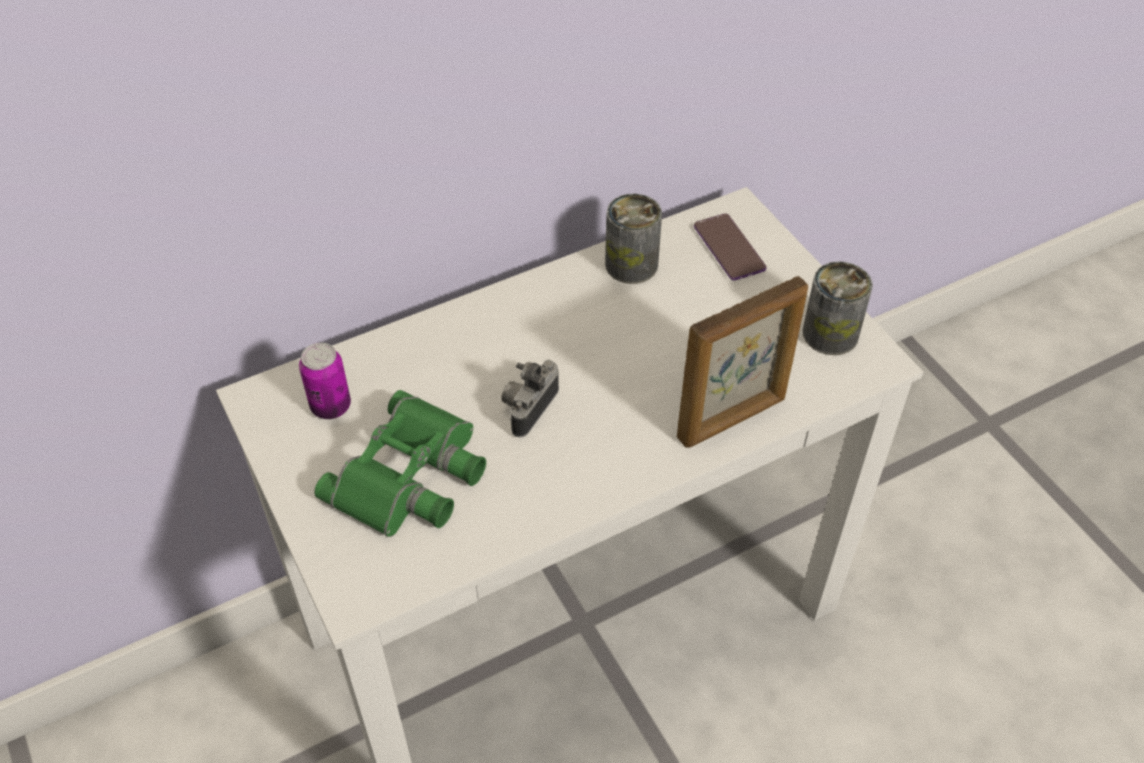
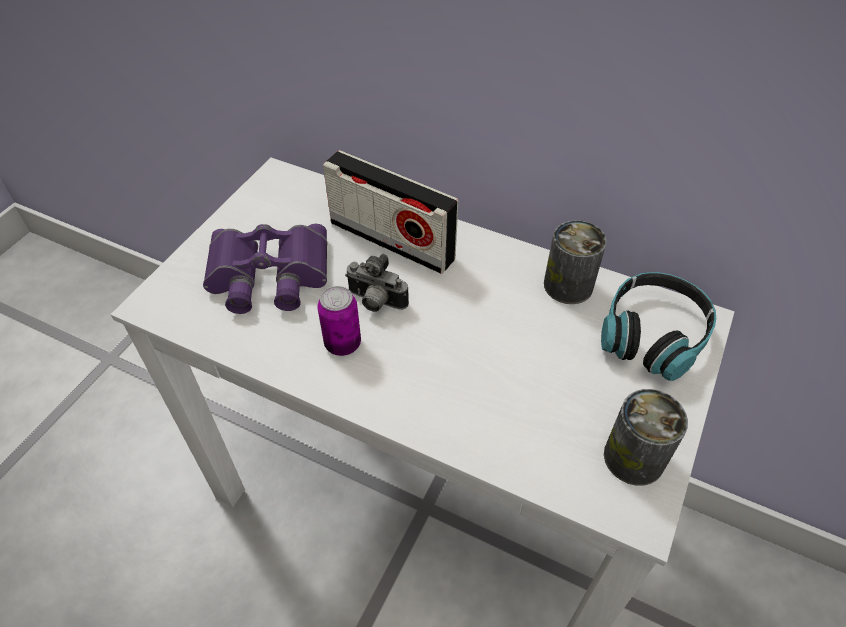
camera: 55 degrees right, 0 degrees up
can [299,343,351,419] -> can moved to [317,286,361,356]
green binoculars [314,390,486,537] -> purple binoculars [203,224,327,314]
camera [502,360,559,437] -> camera turned 150 degrees counterclockwise [345,254,409,312]
picture frame [677,276,808,448] -> none
phone [694,214,767,281] -> headphones [601,272,716,381]
none -> radio [323,150,458,274]

